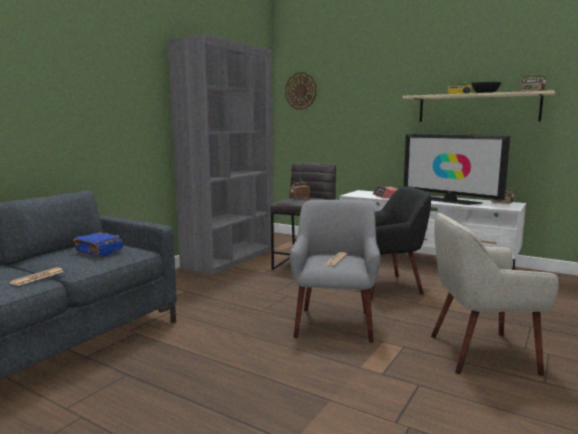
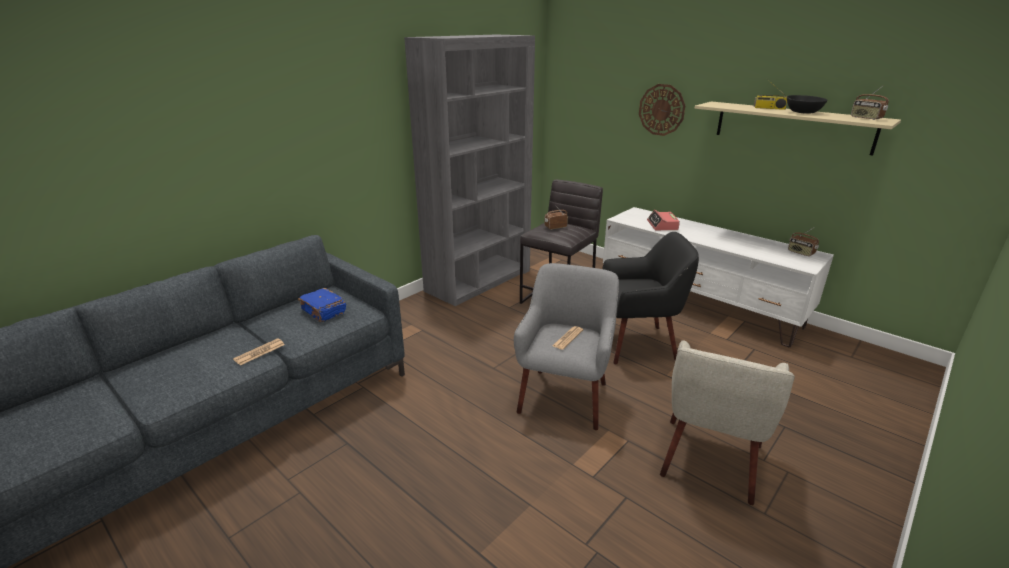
camera: 10 degrees right, 15 degrees up
wall clock [285,72,316,109] -> wall clock moved to [639,84,685,136]
television [404,134,510,205] -> none
beige armchair [431,213,559,376] -> beige armchair turned 75 degrees counterclockwise [660,340,795,505]

